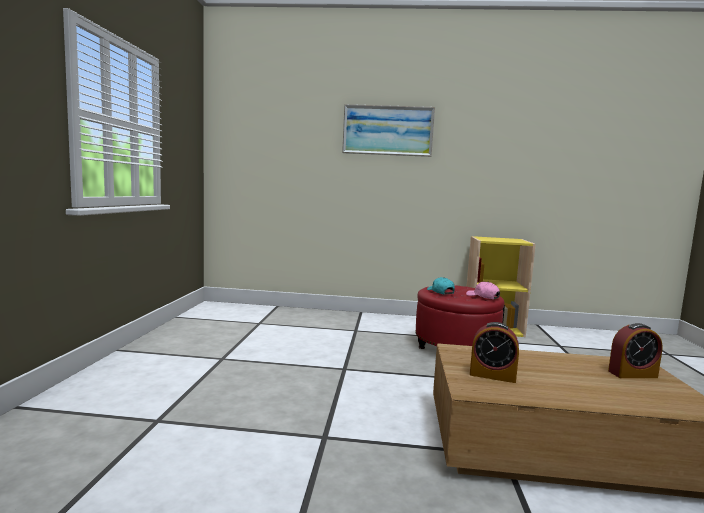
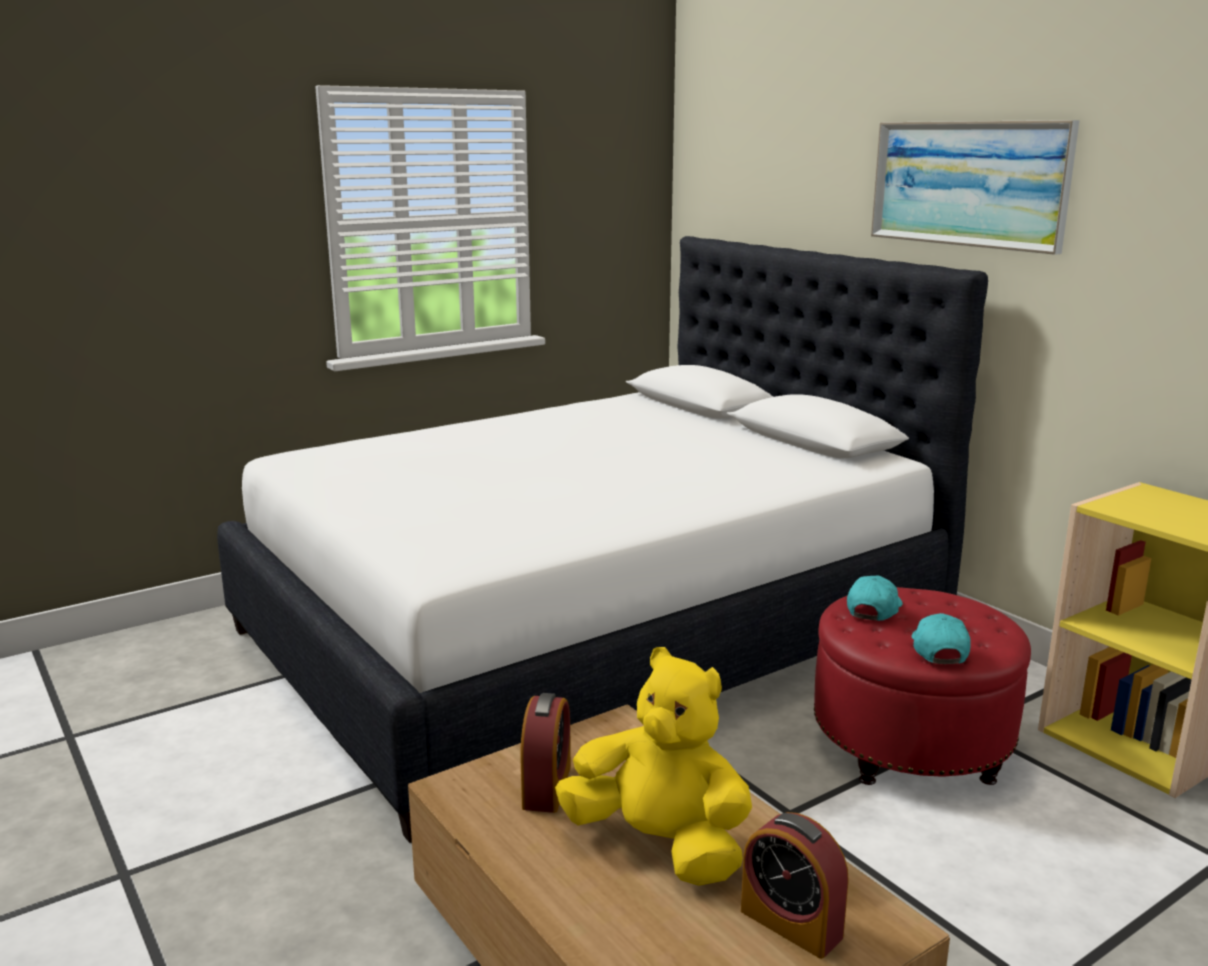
camera: 50 degrees right, 10 degrees up
pink cap [466,282,500,299] -> turquoise cap [912,613,971,664]
alarm clock [470,322,519,383] -> alarm clock turned 150 degrees counterclockwise [520,693,571,813]
none -> white bed [217,236,988,843]
none -> yellow plush toy [555,647,752,886]

